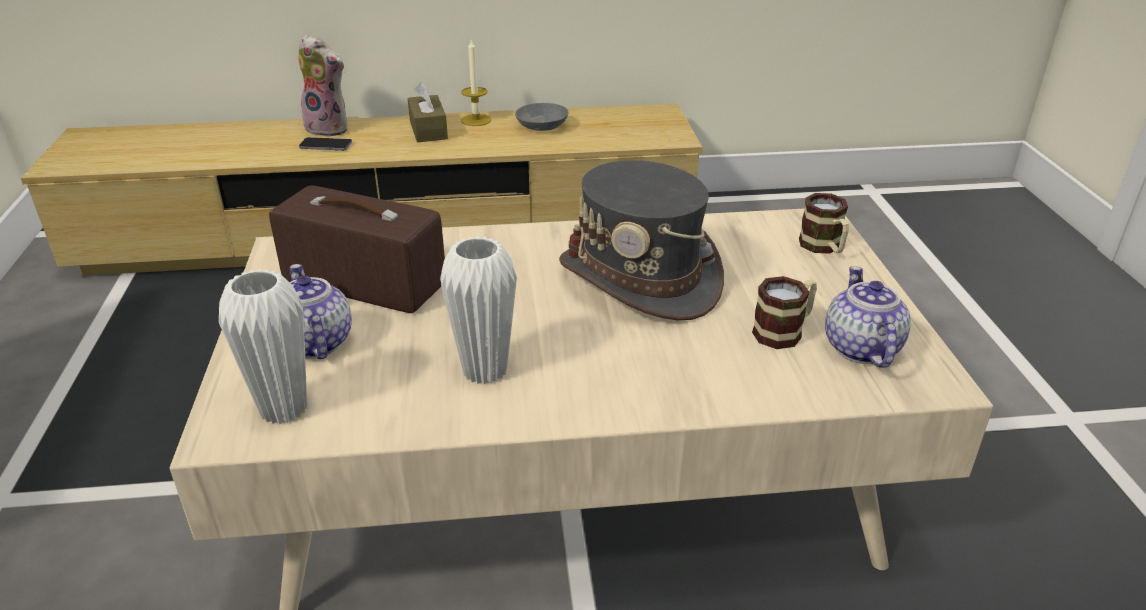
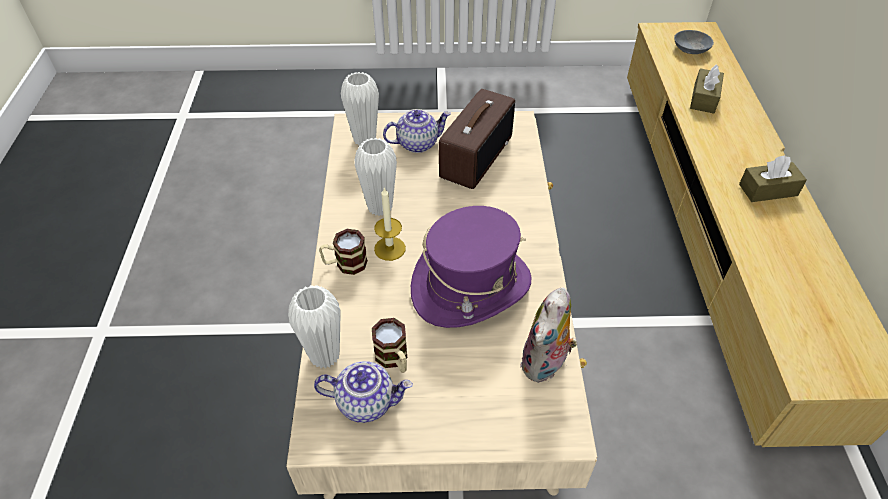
camera: 95 degrees right, 15 degrees up
plush toy [298,34,347,137] -> plush toy moved to [520,287,577,383]
phone [299,137,352,151] -> none
candle [461,40,491,126] -> candle moved to [374,187,406,261]
grey bowl [515,103,569,131] -> grey bowl moved to [674,30,714,54]
grey hat [559,160,724,320] -> purple hat [411,206,531,328]
mug [799,193,849,254] -> mug moved to [319,229,368,275]
none -> white vase [288,285,341,369]
none -> brown tissue box [690,65,724,114]

